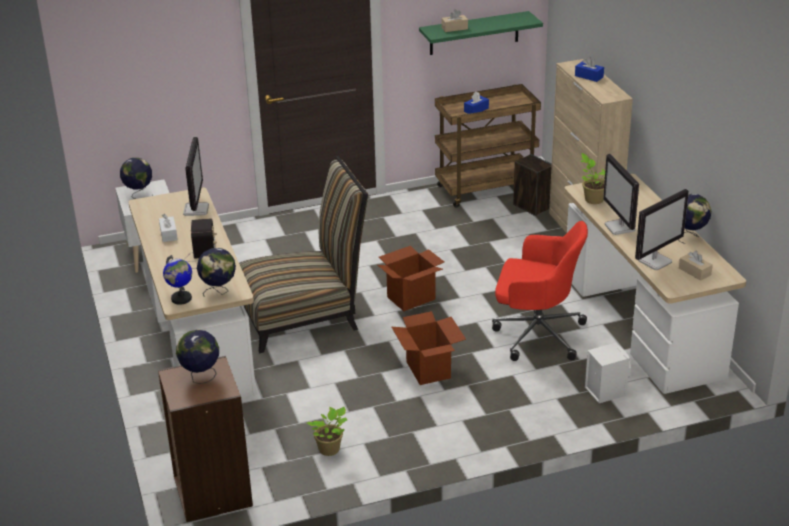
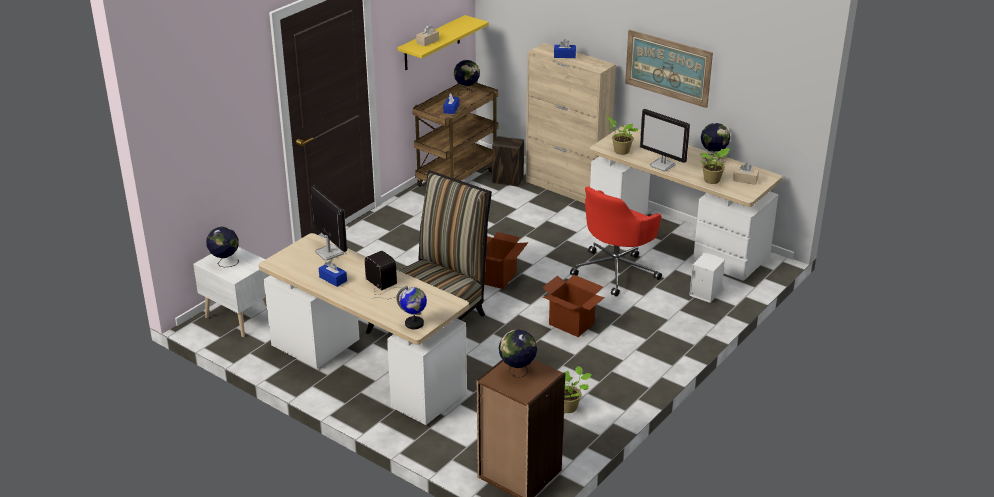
camera: 35 degrees left, 0 degrees up
white tissue box [159,214,178,242] -> blue tissue box [319,261,347,287]
globe [197,248,236,297] -> globe moved to [454,60,480,96]
green shelf [419,11,543,55] -> yellow shelf [397,15,489,70]
red office chair [492,221,588,361] -> red office chair turned 150 degrees clockwise [570,186,662,297]
monitor [635,189,689,270] -> potted plant [700,148,730,184]
none -> picture [625,30,713,108]

